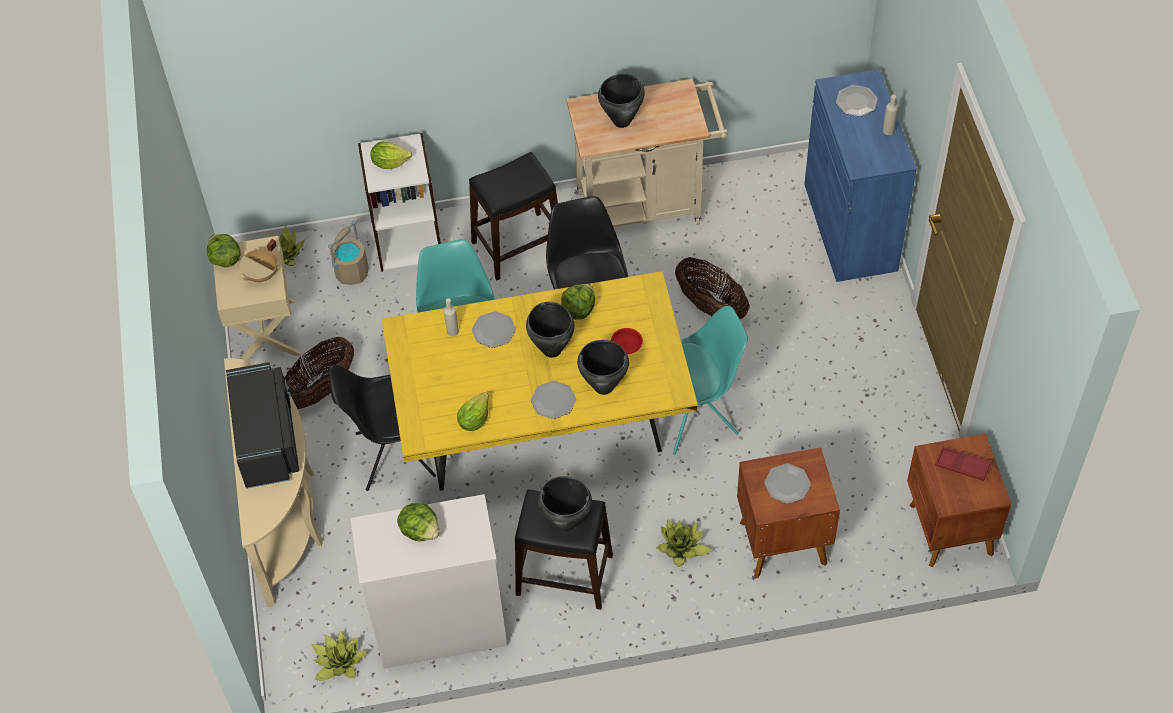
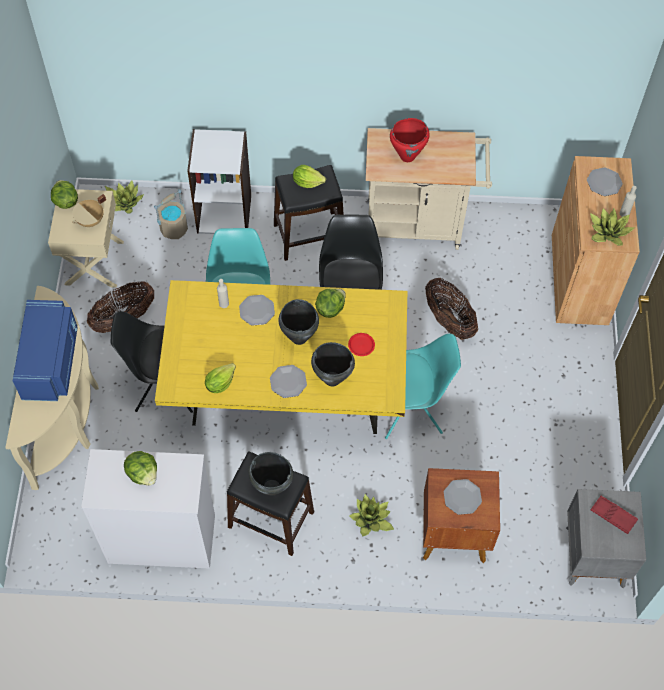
camera: 10 degrees right, 5 degrees up
black microwave [226,362,299,489] -> blue microwave [13,300,78,401]
potted plant [311,630,368,681] -> potted plant moved to [590,208,634,245]
lettuce [370,142,412,169] -> lettuce moved to [293,165,326,188]
black cooking pot [598,74,645,128] -> red cooking pot [390,118,429,162]
blue cabinet [804,69,917,282] -> brown cabinet [552,156,640,325]
brown nightstand [907,433,1012,567] -> grey nightstand [566,489,646,588]

